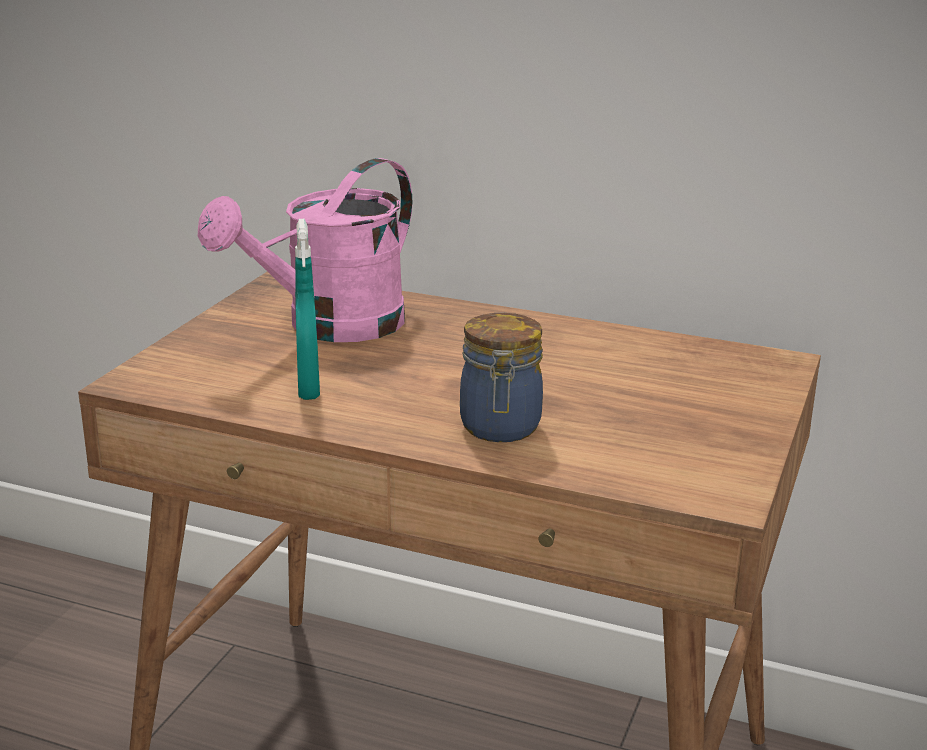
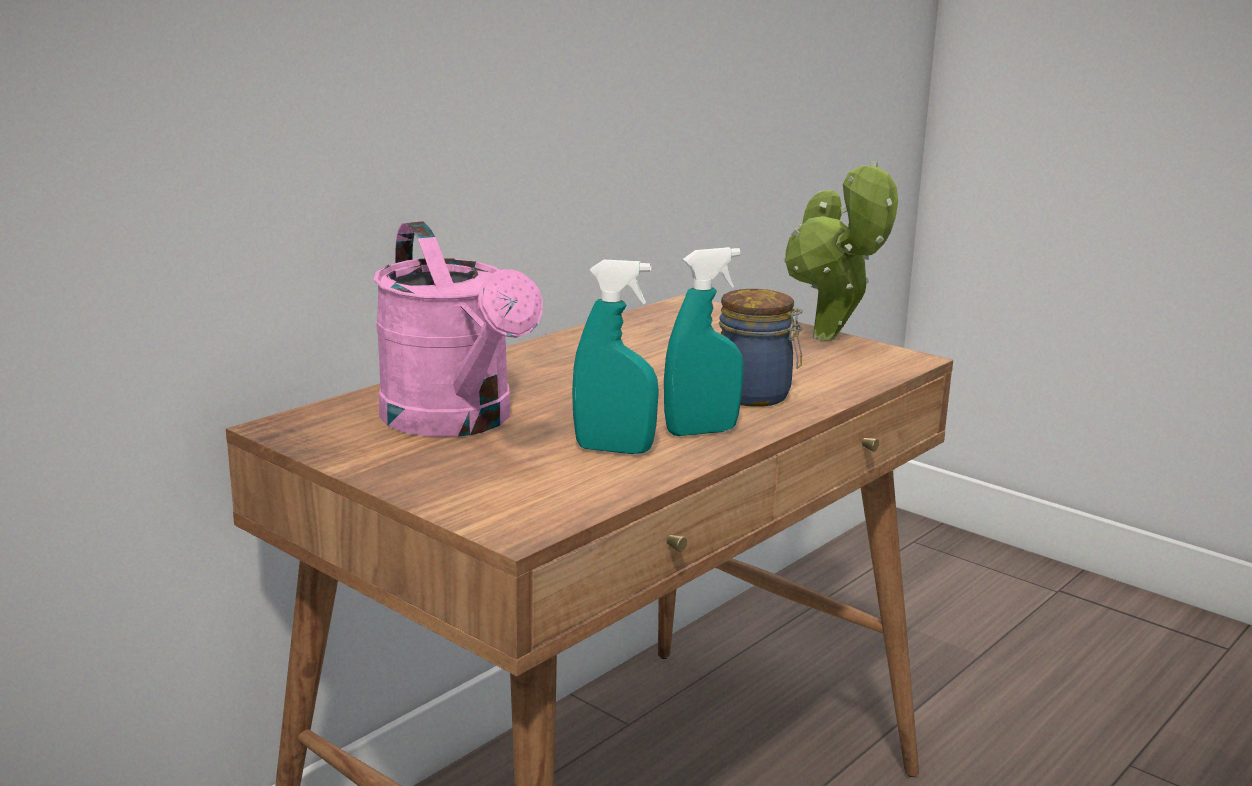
camera: 70 degrees left, 5 degrees down
none -> turquoise spray bottle [664,247,744,436]
none -> potted plant [784,161,898,341]

